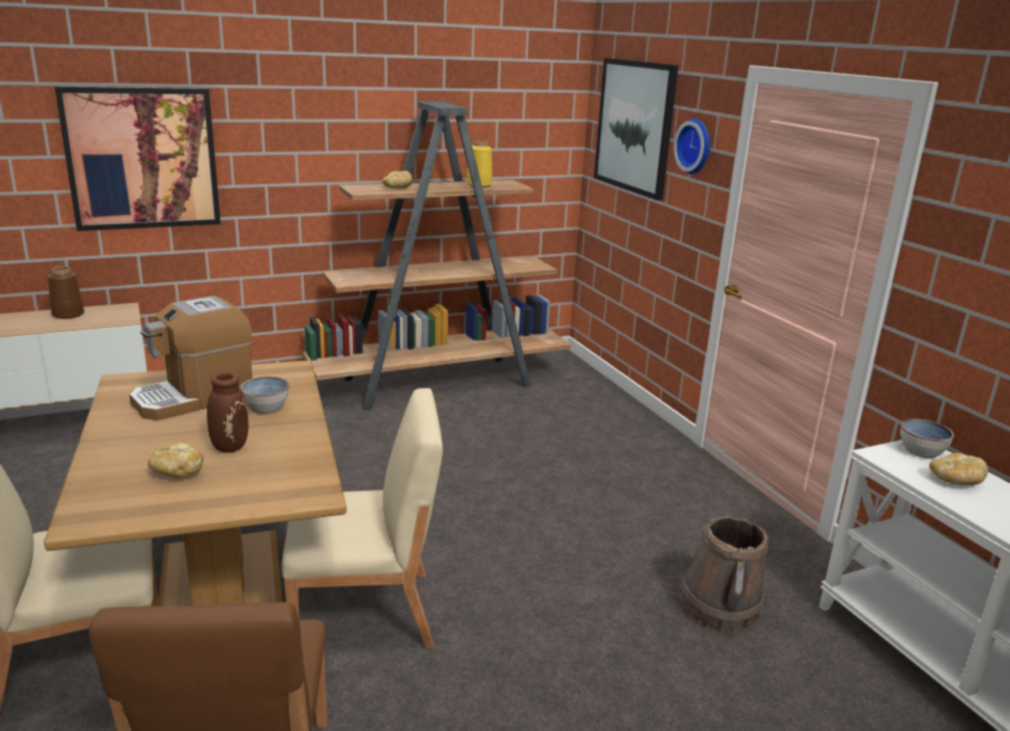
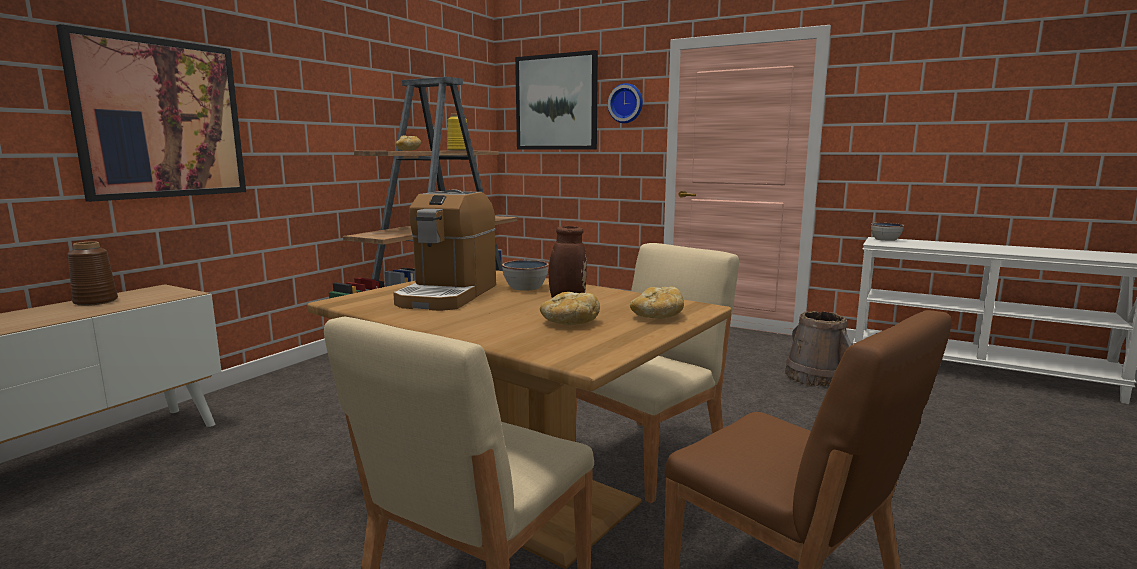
camera: 35 degrees left, 10 degrees down
bread [929,453,988,485] -> bread moved to [630,286,684,319]

